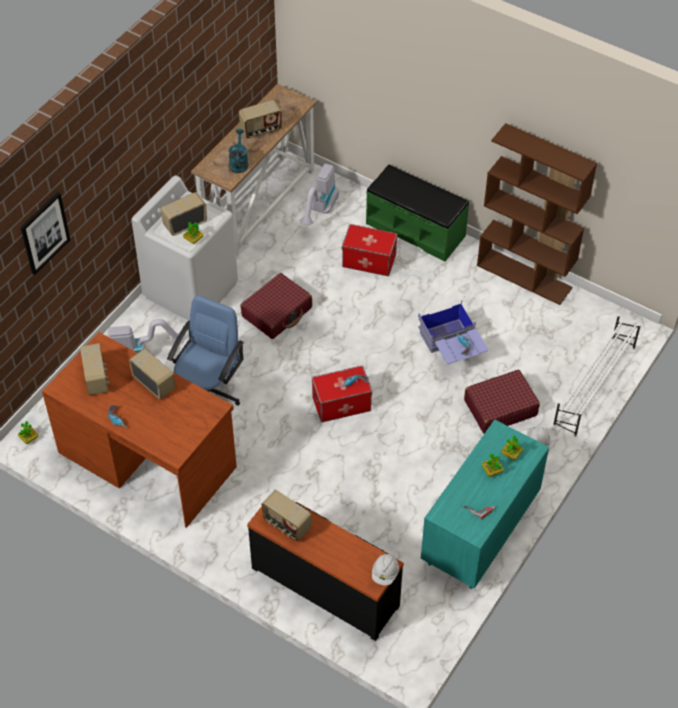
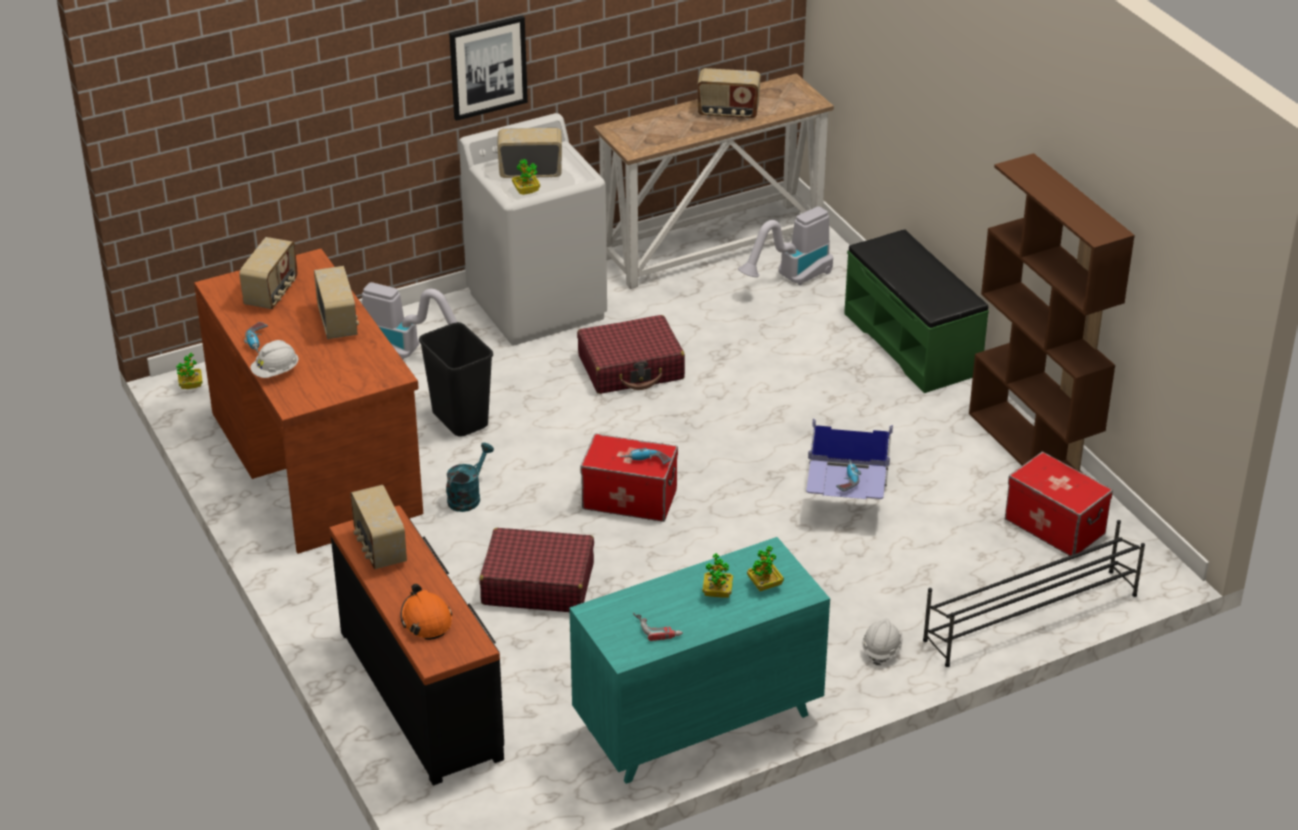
camera: 30 degrees right, 15 degrees down
picture [21,192,70,275] -> picture moved to [449,15,528,121]
blue office chair [167,295,244,406] -> black trash can [419,322,493,437]
turquoise watering can [229,129,248,173] -> turquoise watering can moved to [446,443,494,512]
storage box [342,224,397,276] -> storage box moved to [1005,452,1113,556]
white hard hat [372,554,399,585] -> white hard hat moved to [250,340,299,378]
red suitcase [464,370,540,434] -> red suitcase moved to [480,528,594,612]
white shoe rack [553,314,641,437] -> black shoe rack [923,520,1145,667]
none -> orange hard hat [400,583,452,640]

